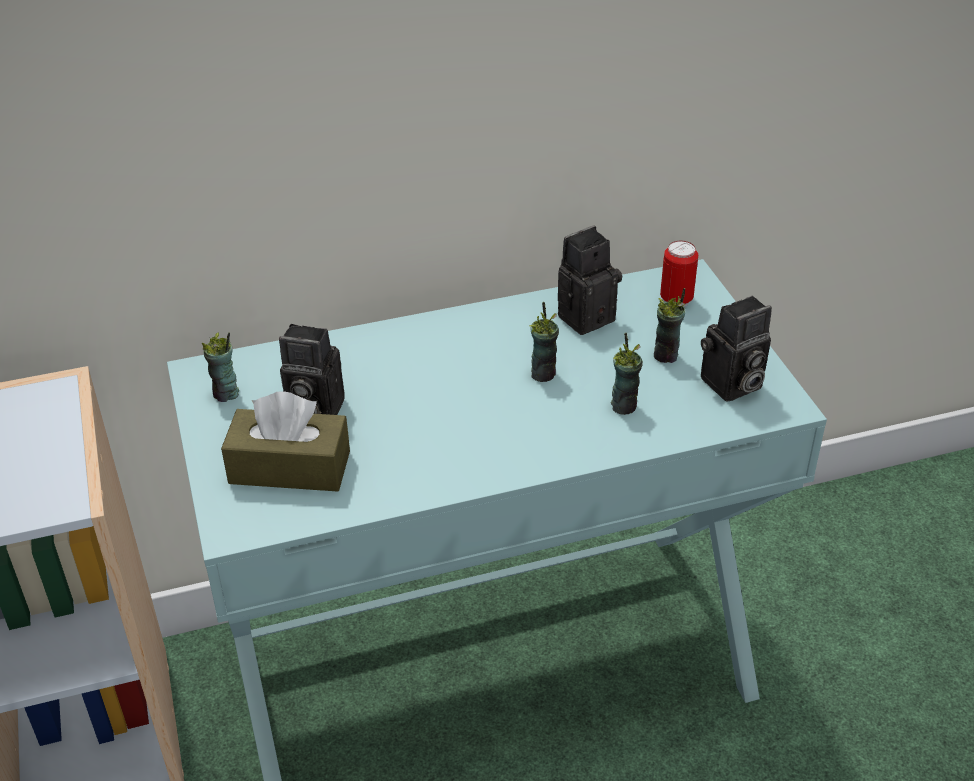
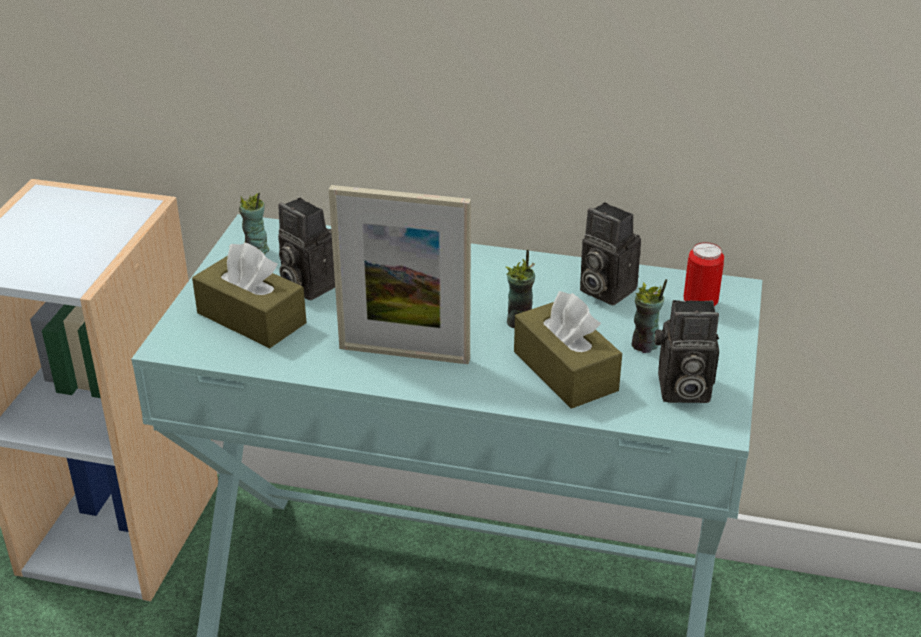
camera: 30 degrees right, 5 degrees down
camera [558,226,622,335] -> camera turned 135 degrees counterclockwise [580,202,641,305]
cup [611,333,643,415] -> brown tissue box [514,291,622,409]
none -> picture frame [329,185,471,364]

